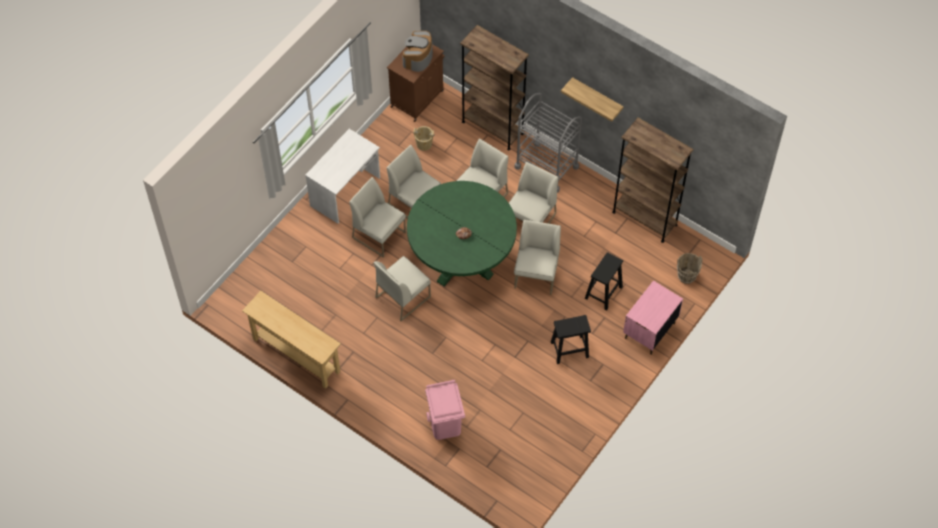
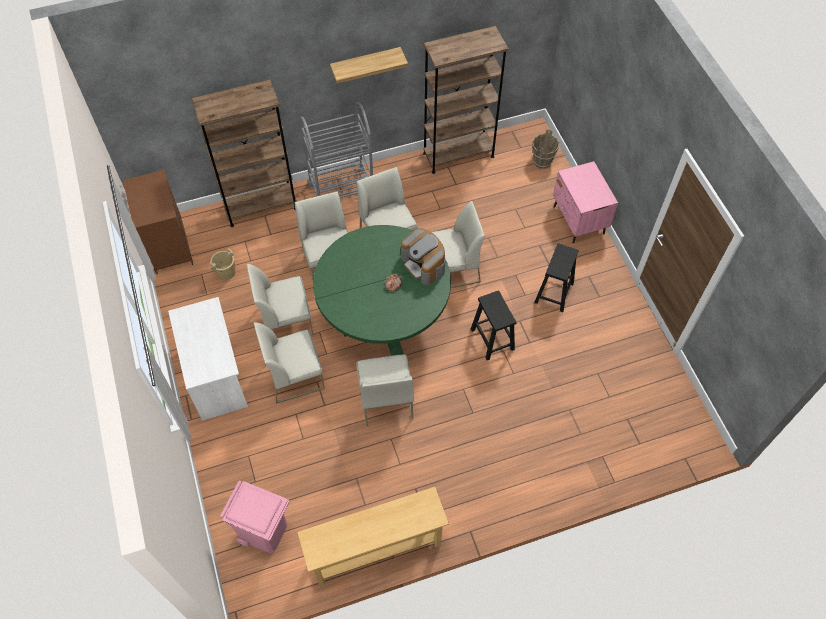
camera: 55 degrees left, 0 degrees up
coffee machine [402,31,433,72] -> coffee machine moved to [401,228,445,285]
pink trash can [425,380,465,440] -> pink trash can moved to [220,481,289,553]
white chair [514,220,561,295] -> white chair turned 120 degrees clockwise [432,201,485,288]
black stool [585,252,623,310] -> black stool moved to [471,290,516,360]

